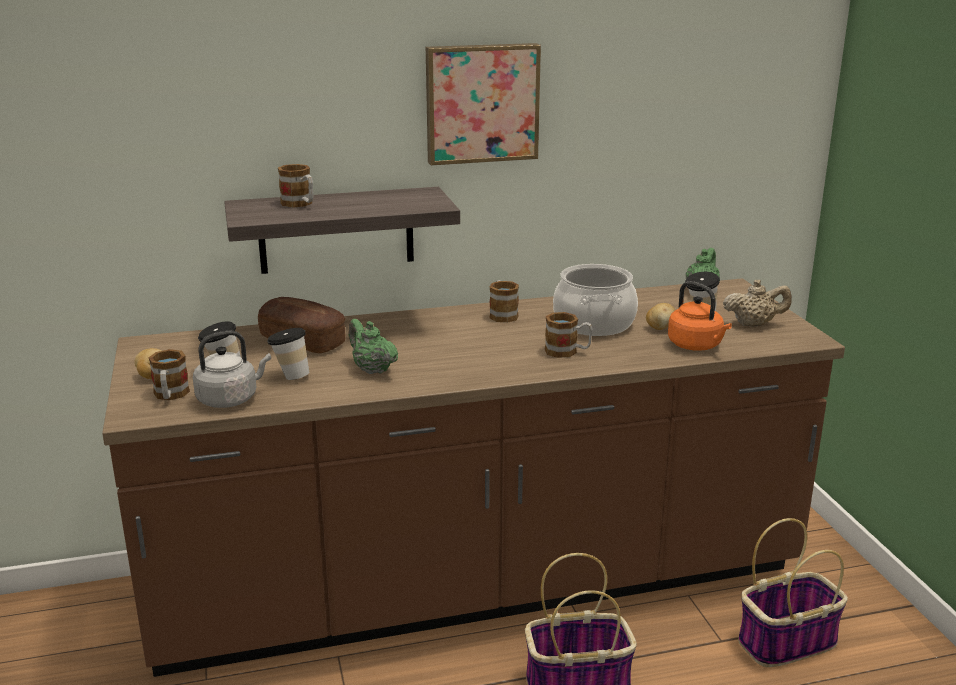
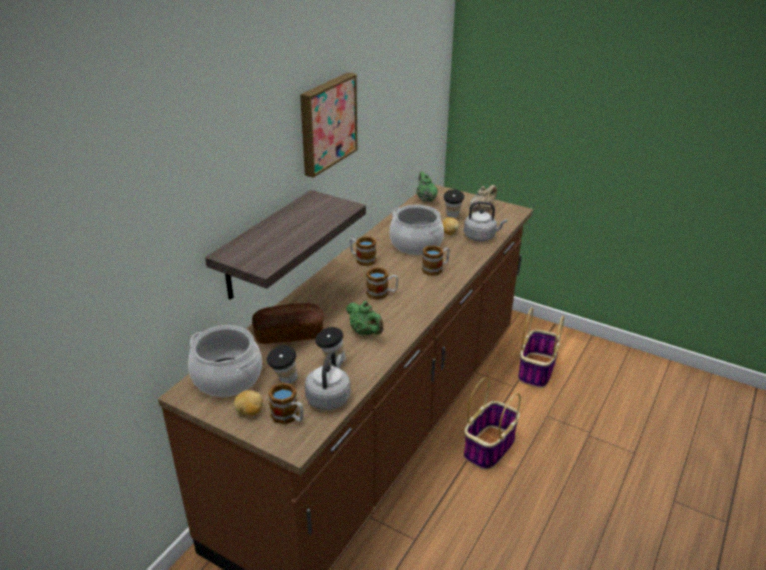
camera: 45 degrees left, 10 degrees up
mug [278,164,313,207] -> mug moved to [366,267,398,300]
green teapot [348,319,398,374] -> green teapot turned 135 degrees counterclockwise [346,301,383,335]
orange kettle [668,281,732,351] -> grey kettle [464,201,507,242]
none -> cooking pot [188,325,262,397]

